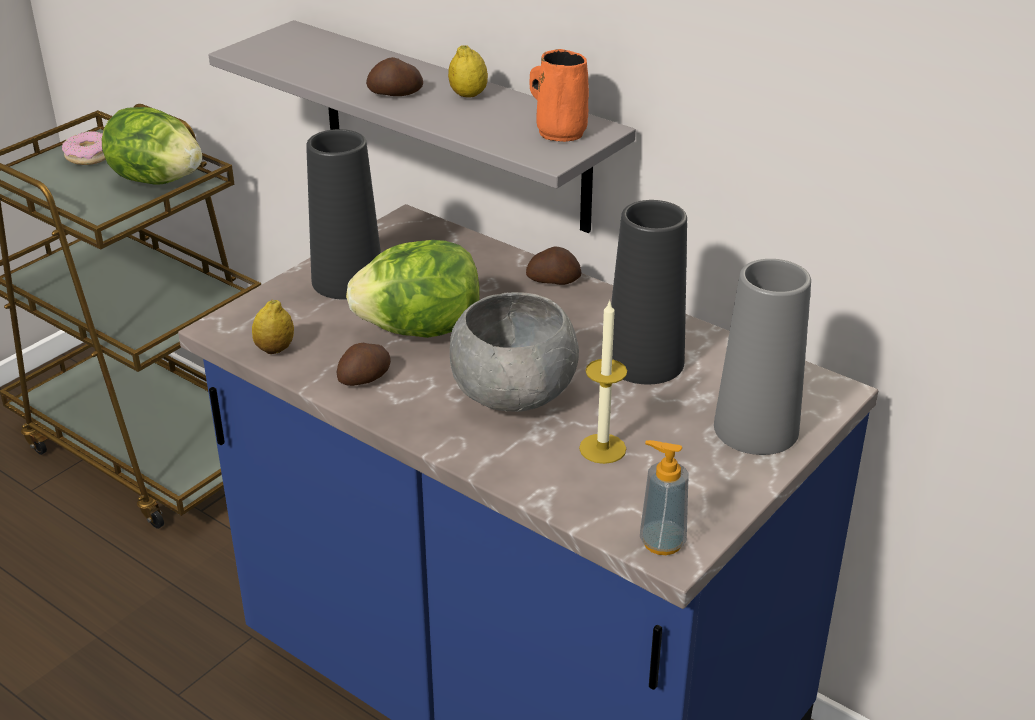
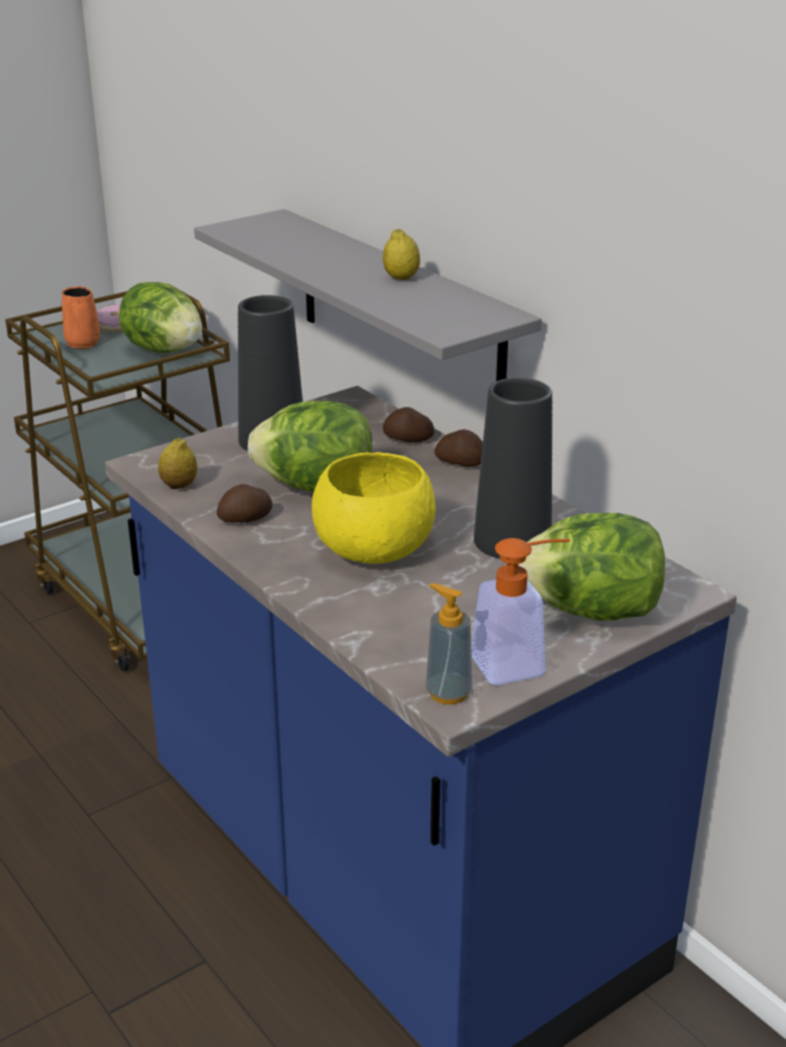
camera: 15 degrees right, 5 degrees down
potato [366,57,423,96] -> potato moved to [383,407,434,443]
grey bowl [450,292,579,412] -> yellow bowl [312,452,435,564]
orange mug [530,49,589,142] -> orange mug moved to [62,286,100,349]
candle [579,299,627,464] -> none
grey vase [714,259,811,455] -> lettuce [518,513,665,621]
none -> soap dispenser [471,538,570,685]

